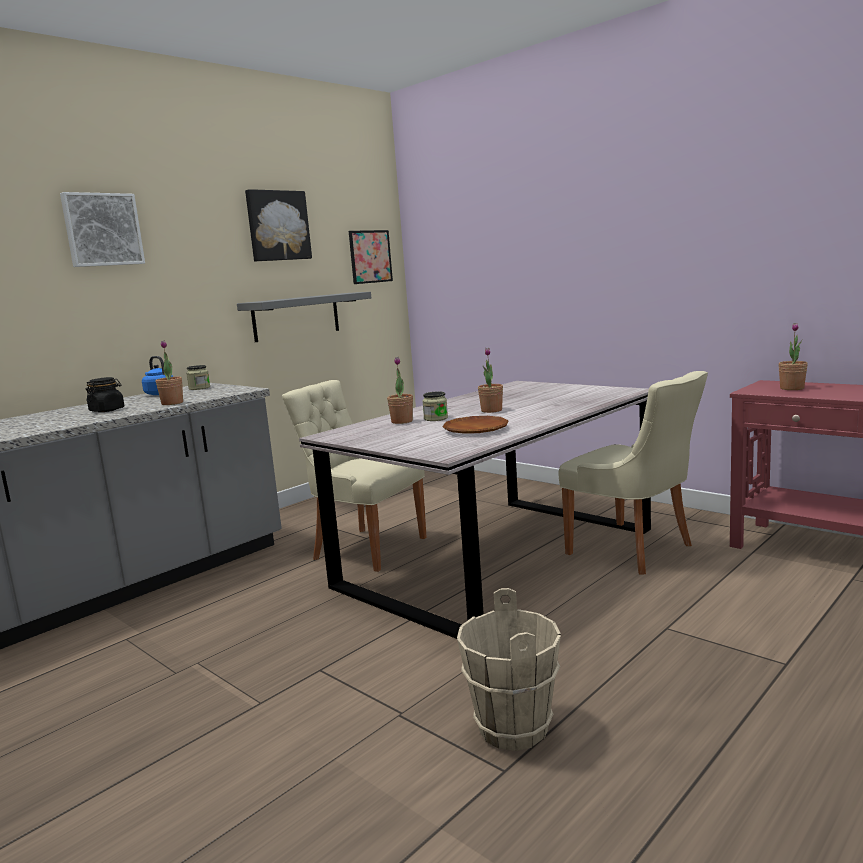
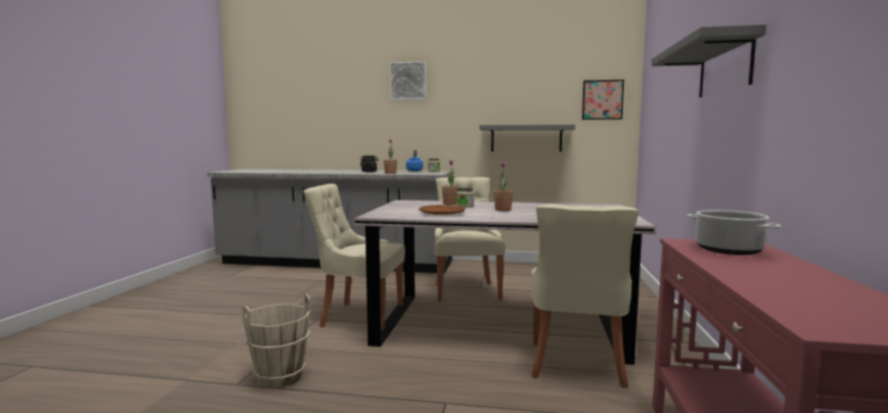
camera: 55 degrees right, 5 degrees down
picture [245,189,312,261] -> none
potted plant [779,323,808,390] -> cooking pot [686,210,783,255]
none -> beige chair [303,184,405,330]
none -> grey shelf [651,24,766,98]

